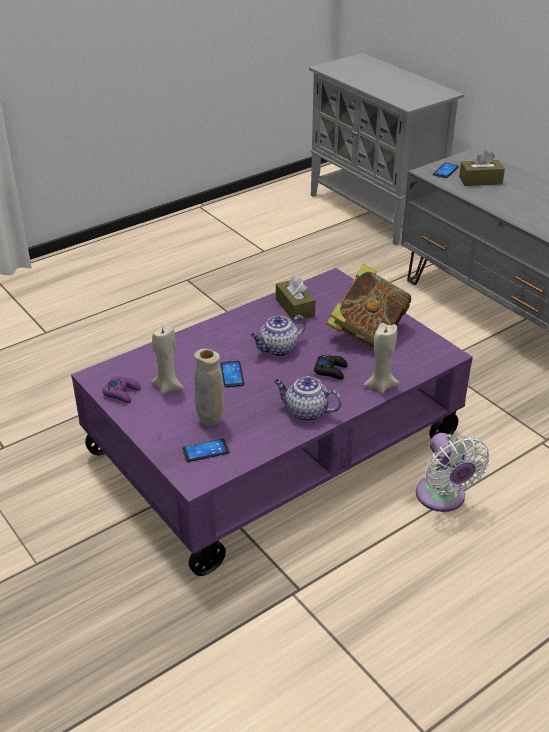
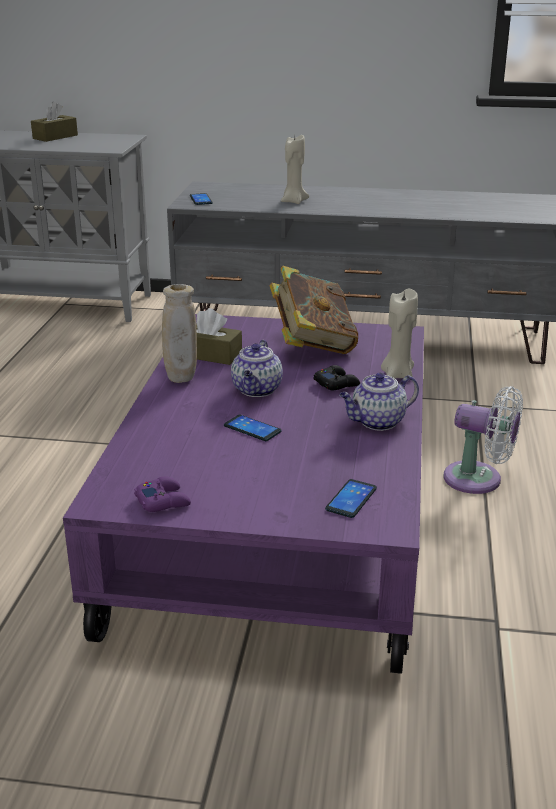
camera: 45 degrees left, 10 degrees down
beige candle [151,324,184,394] -> beige candle moved to [281,135,309,204]
beige vase [194,349,224,426] -> beige vase moved to [162,284,197,383]
brown tissue box [459,150,505,186] -> brown tissue box moved to [31,101,78,142]

